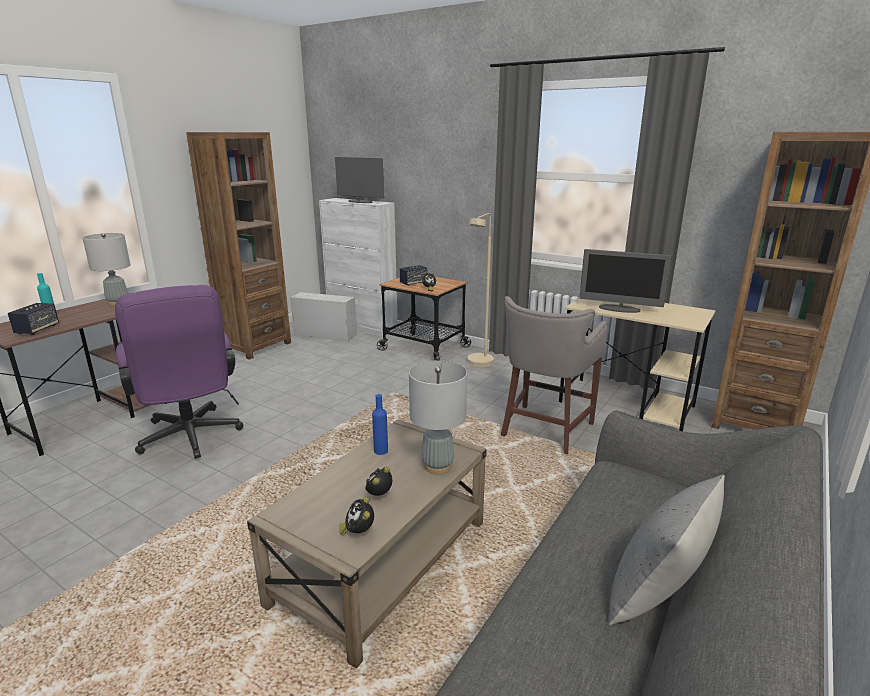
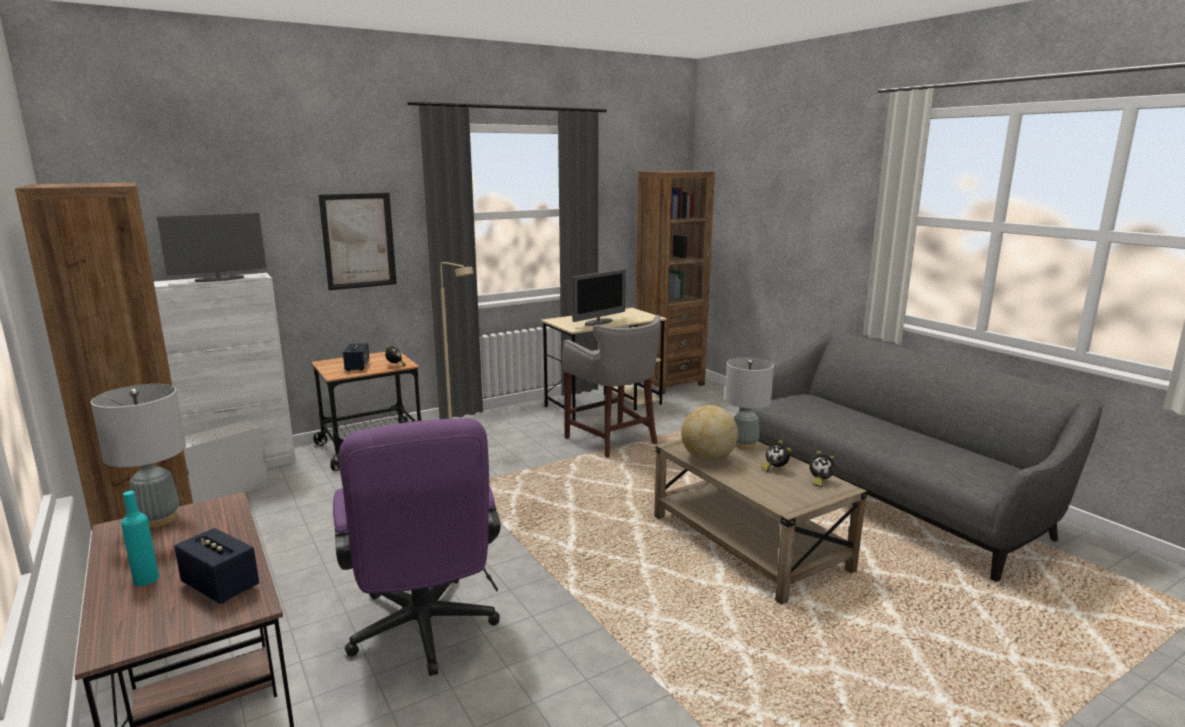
camera: 65 degrees left, 5 degrees down
purple office chair [115,285,243,459] -> purple office chair turned 75 degrees clockwise [333,418,501,676]
blue bottle [372,394,388,455] -> globe [681,405,738,461]
grey pillow [608,474,725,626] -> none
none -> picture [318,193,397,290]

